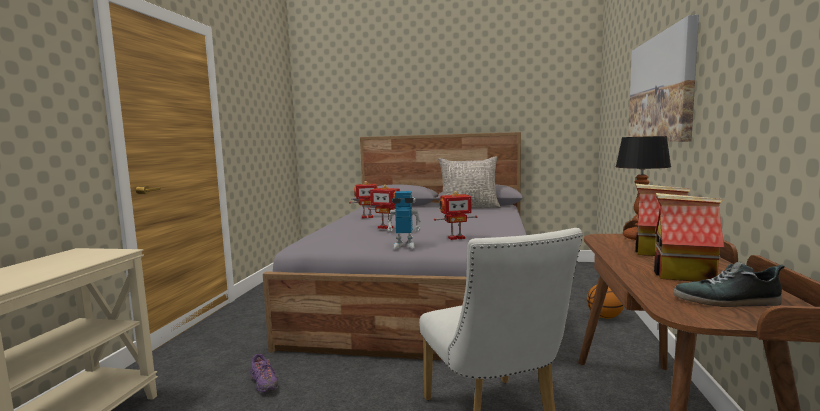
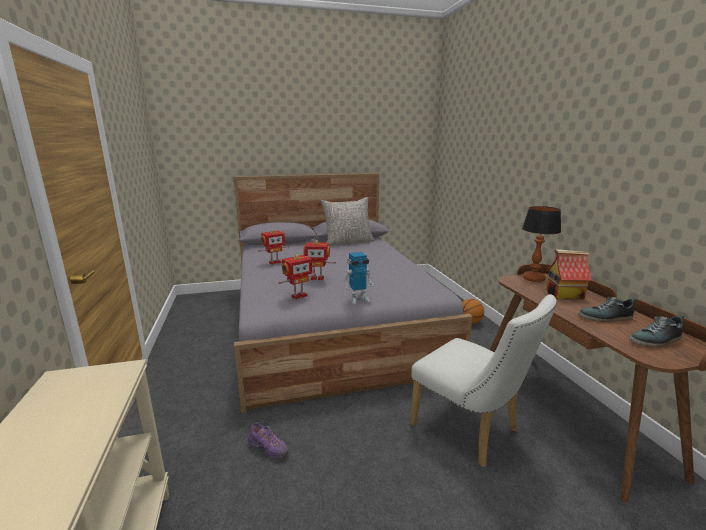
camera: 25 degrees left, 10 degrees up
toy robot [434,191,478,240] -> toy robot moved to [278,254,316,299]
picture [628,15,699,142] -> none
toy house [654,193,724,281] -> shoe [578,297,637,322]

